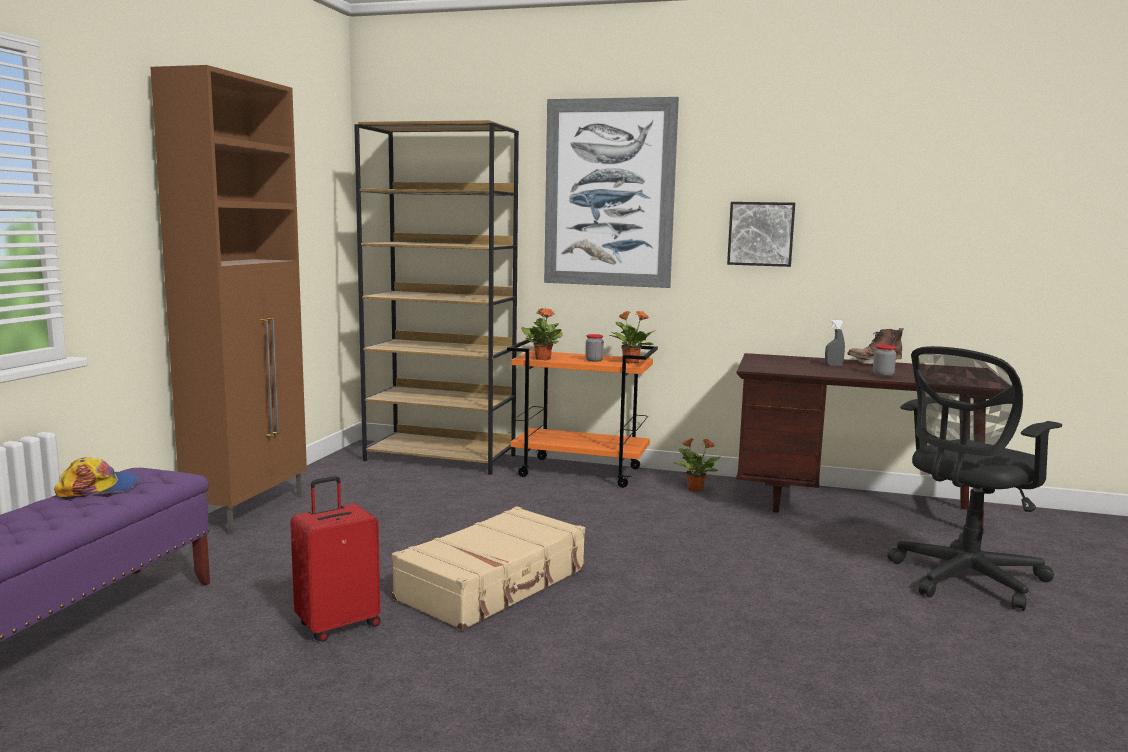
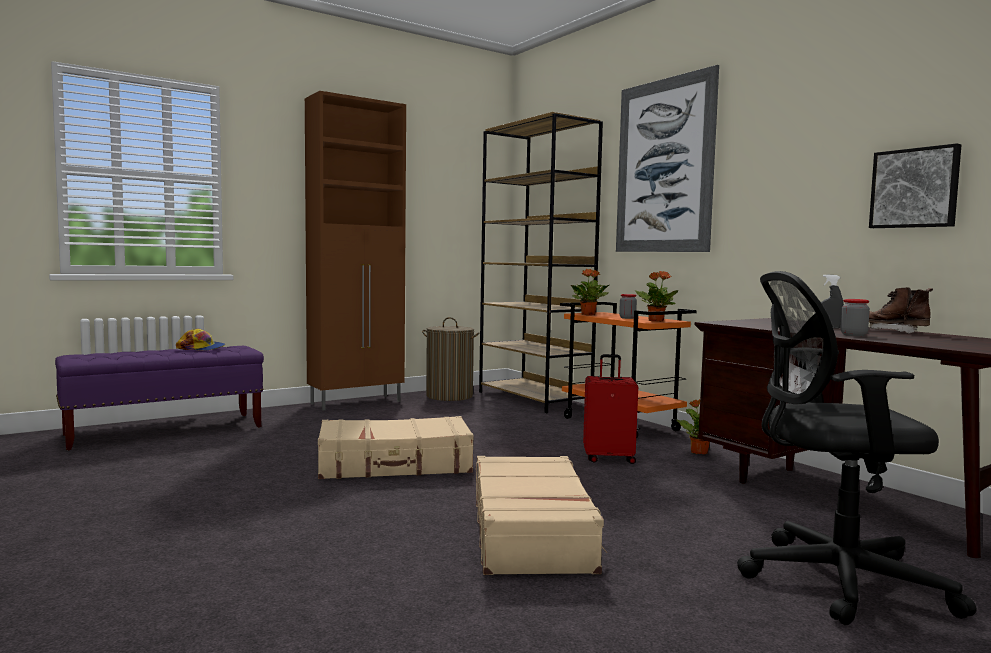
camera: 40 degrees right, 5 degrees down
red suitcase [290,476,380,642] -> red suitcase moved to [583,354,638,464]
picture [727,202,795,267] -> picture moved to [869,143,962,228]
none -> laundry basket [422,317,480,401]
none -> beige suitcase [476,456,607,575]

